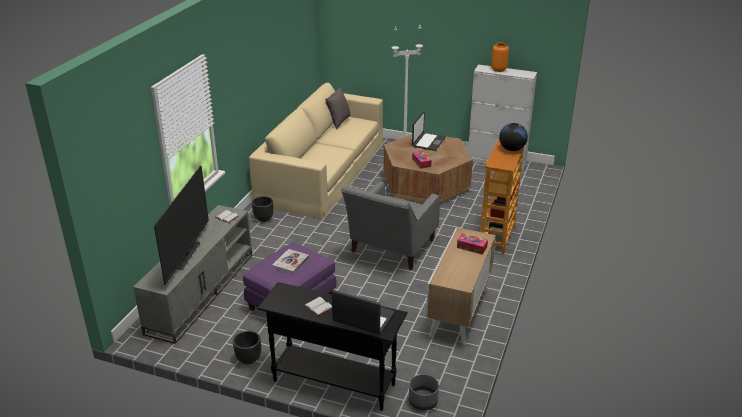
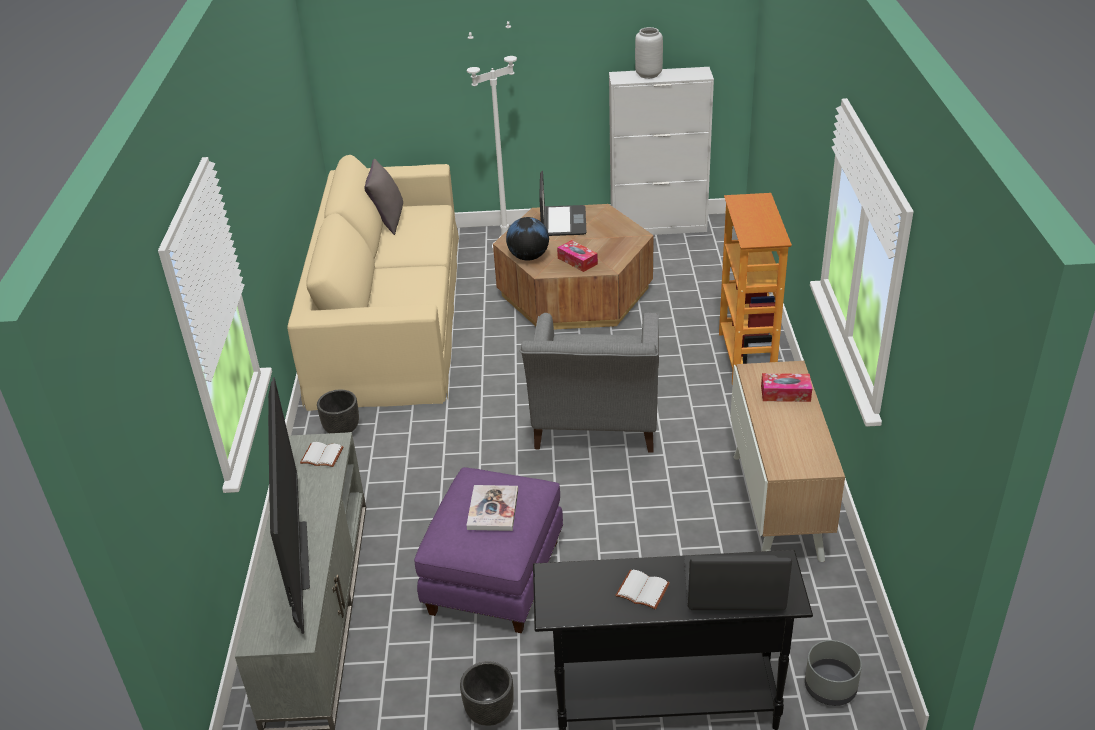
camera: 20 degrees left, 5 degrees up
orange vase [491,42,509,72] -> grey vase [635,27,663,79]
globe [499,123,528,151] -> globe moved to [506,217,549,261]

